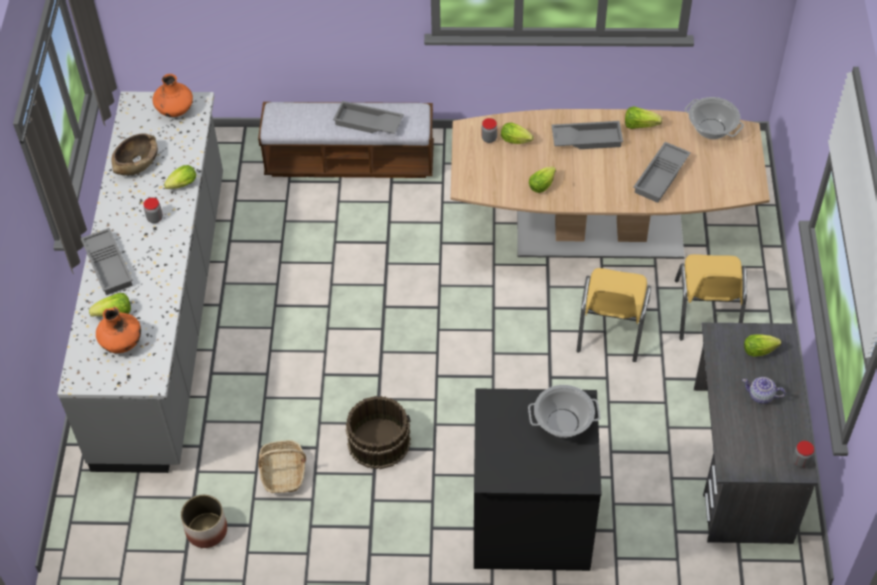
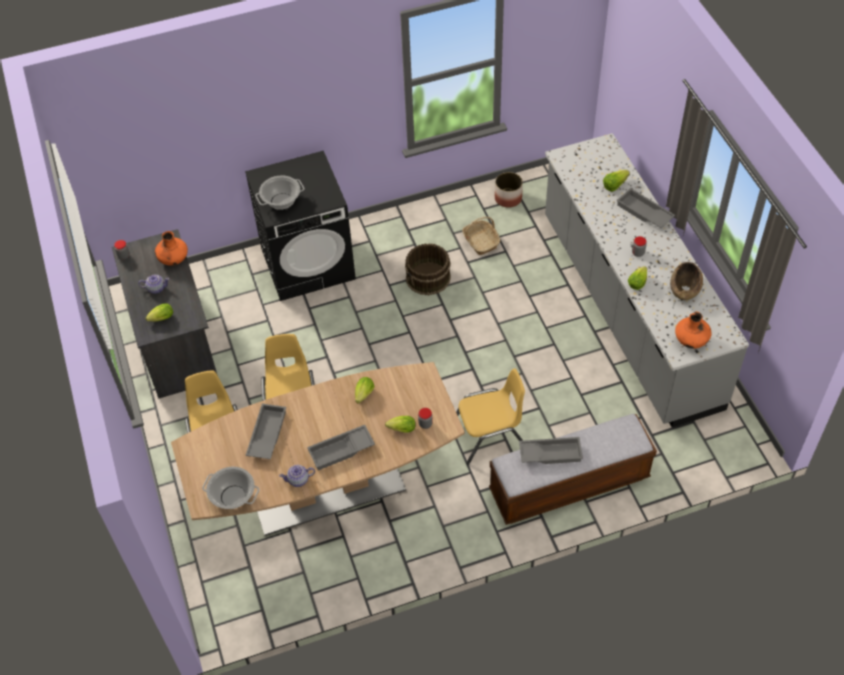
camera: 160 degrees right, 0 degrees up
orange vase [96,307,141,353] -> orange vase moved to [155,231,188,266]
lettuce [625,106,662,129] -> teapot [279,465,315,487]
none -> yellow chair [456,369,525,465]

